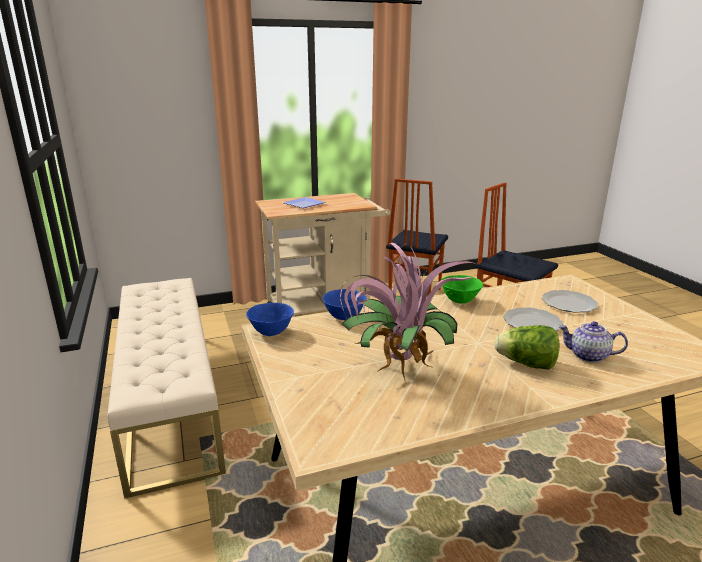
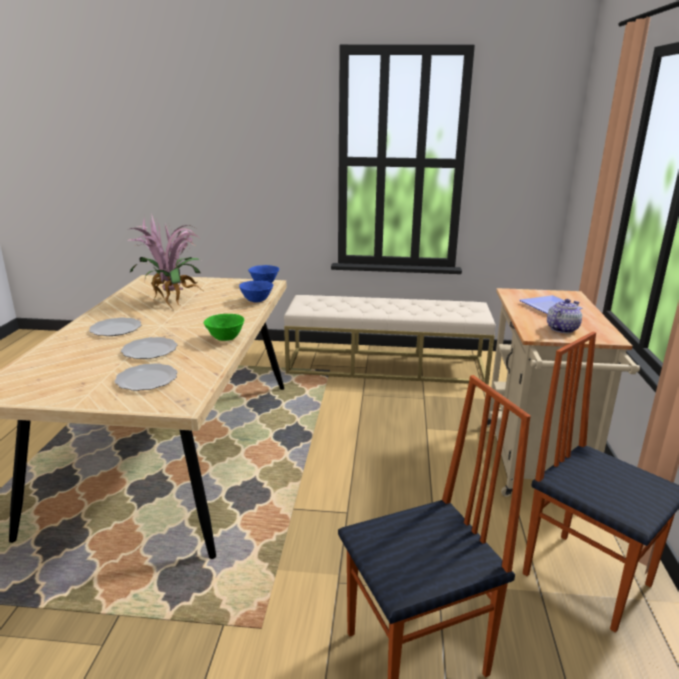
camera: 115 degrees right, 0 degrees up
lettuce [494,325,559,370] -> plate [89,317,141,336]
teapot [559,321,628,363] -> teapot moved to [547,299,582,333]

